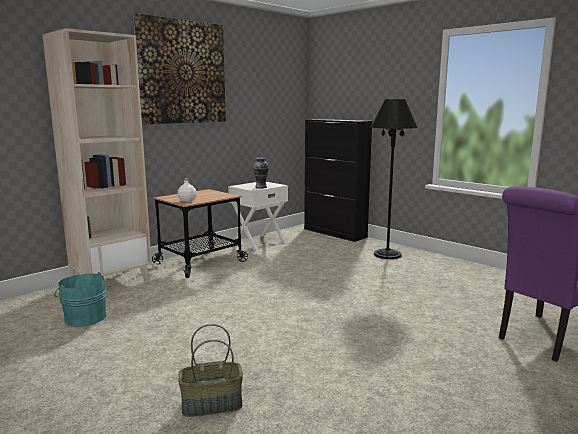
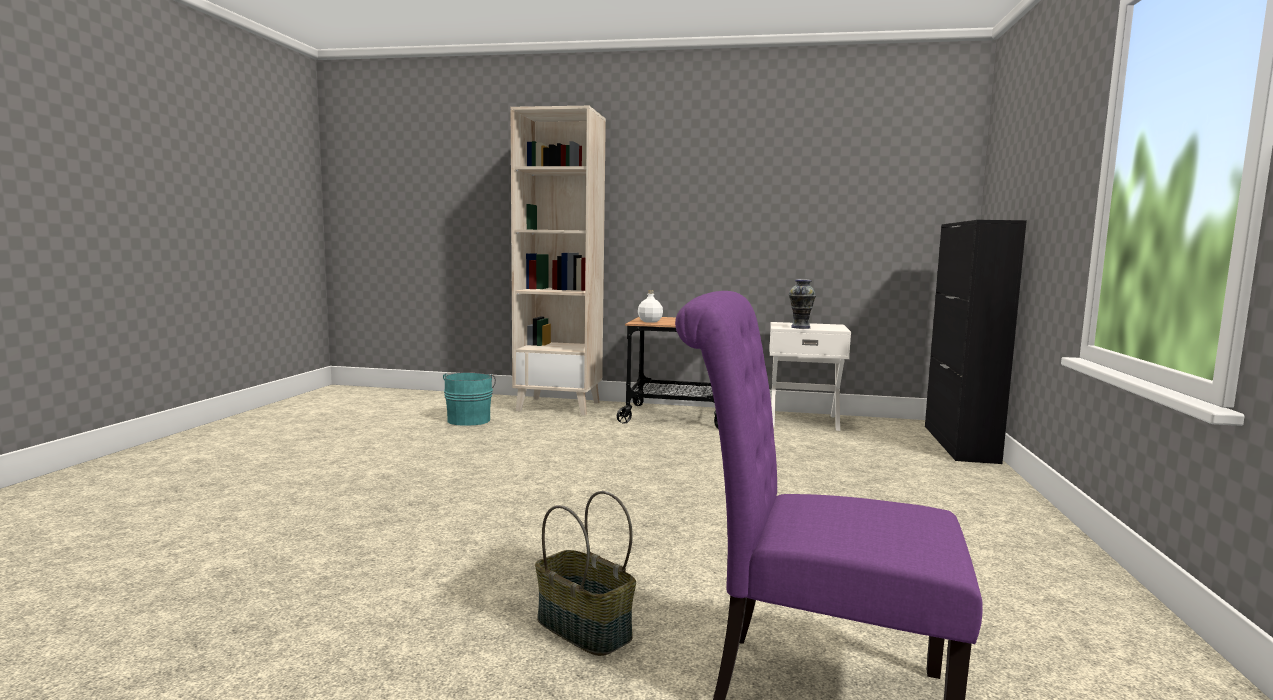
camera: 55 degrees right, 5 degrees down
picture [133,13,226,124] -> none
basket [178,324,243,417] -> basket moved to [535,491,636,656]
black floor lamp [371,99,418,259] -> none

